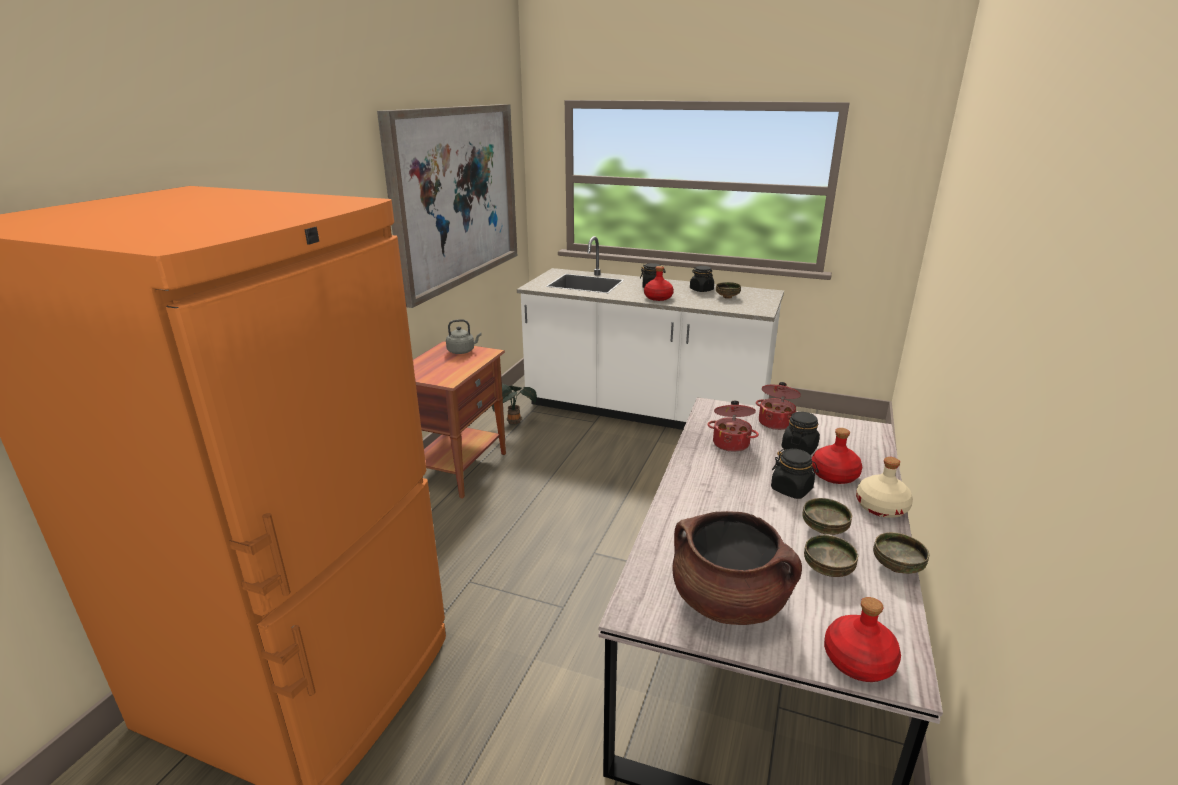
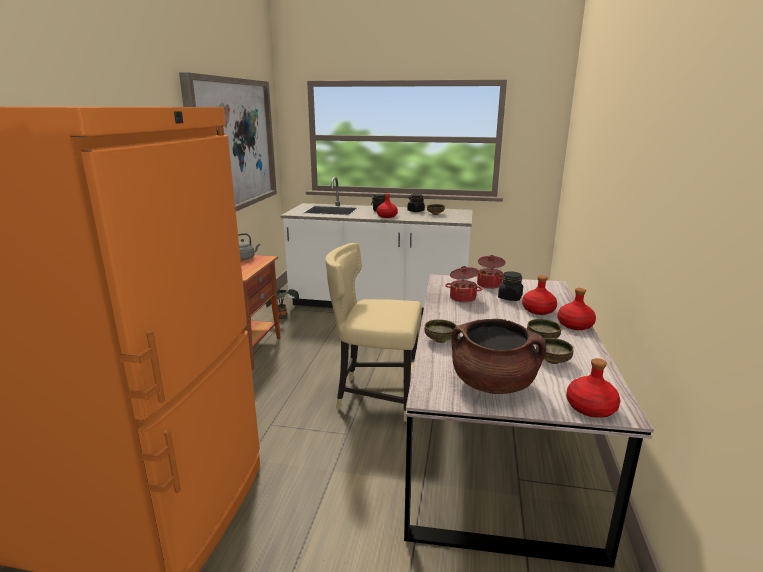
camera: 10 degrees left, 5 degrees down
black jar [771,449,819,499] -> none
beige bottle [856,457,913,518] -> red bottle [557,288,596,330]
bowl [873,532,929,574] -> bowl moved to [425,319,457,343]
none -> beige chair [325,243,422,422]

